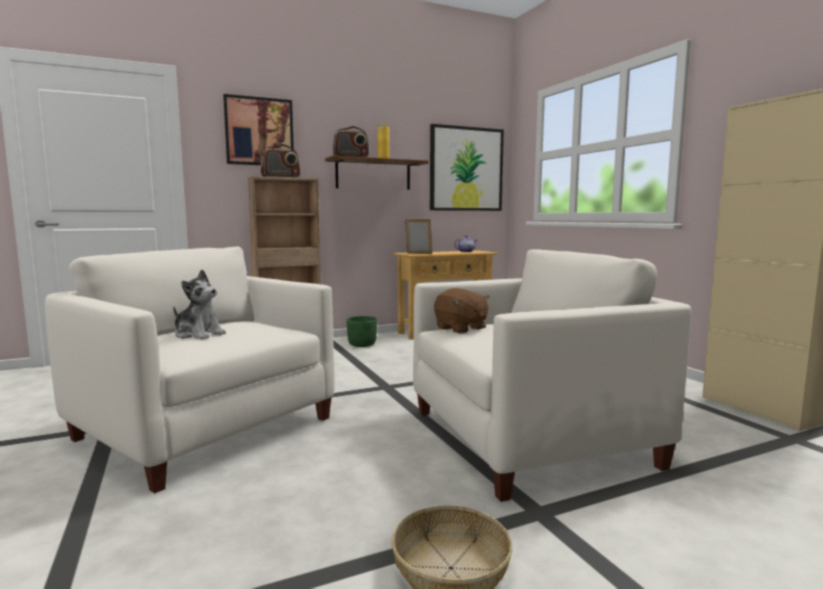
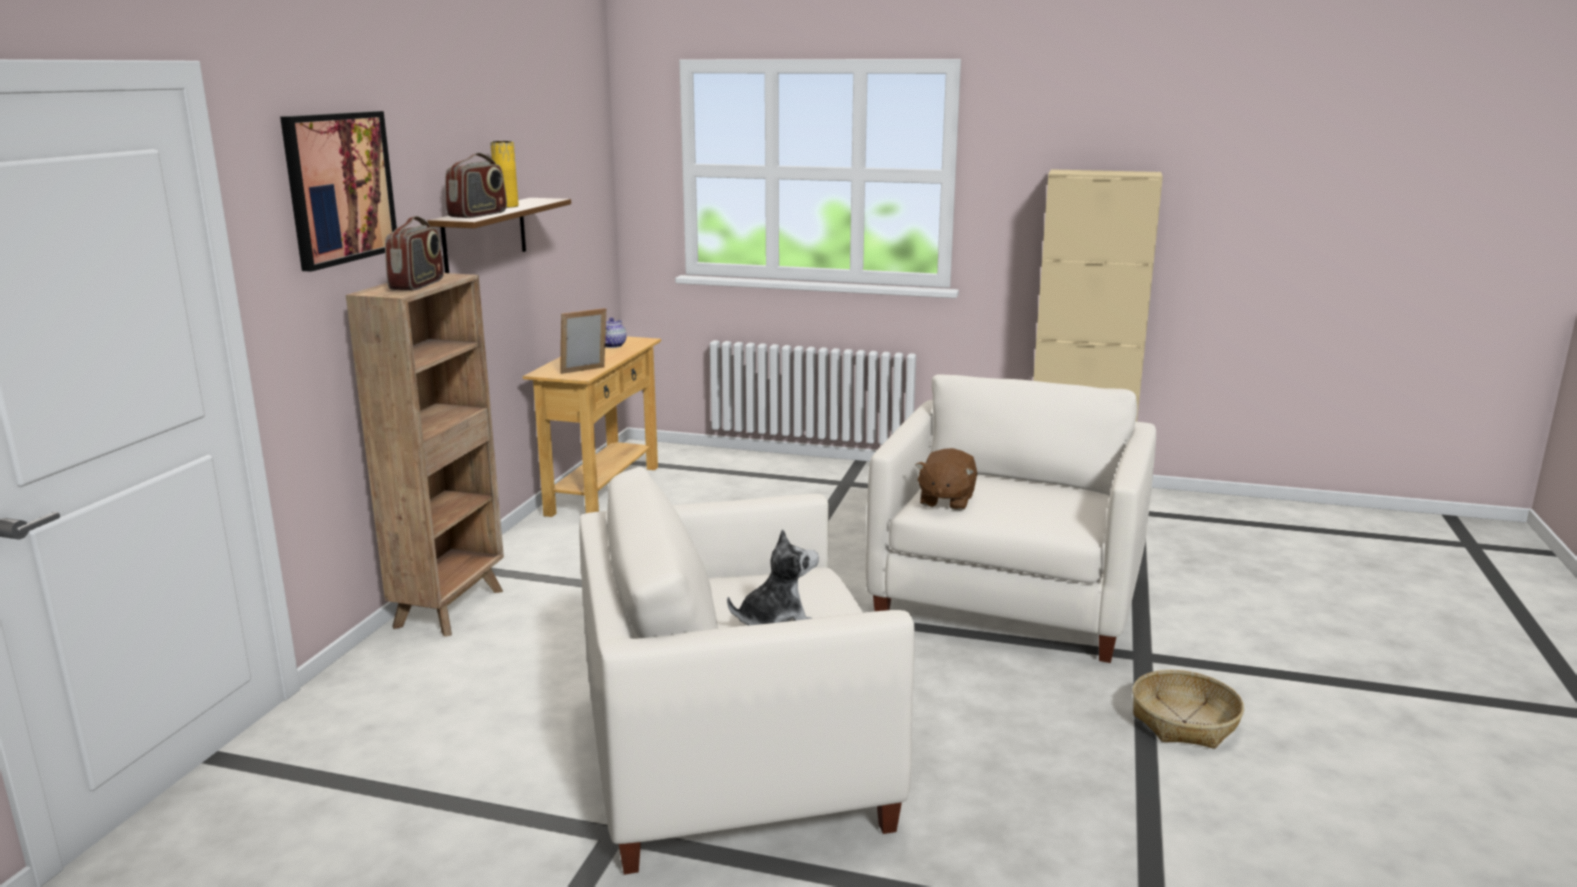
camera: 50 degrees left, 10 degrees up
green planter [347,316,377,347] -> none
picture [430,124,504,211] -> none
brown plush toy [434,288,490,334] -> brown plush toy turned 105 degrees clockwise [915,448,977,510]

